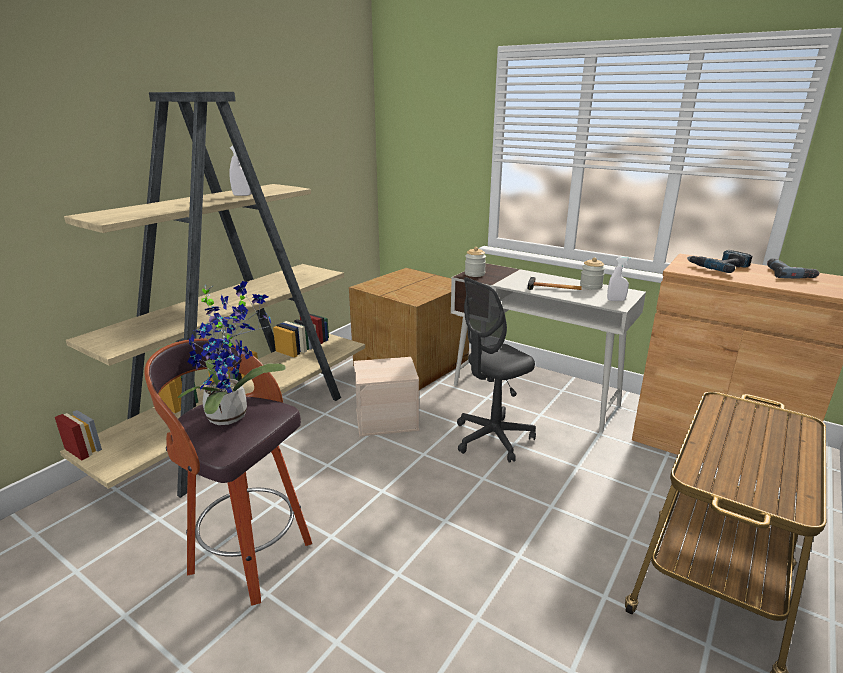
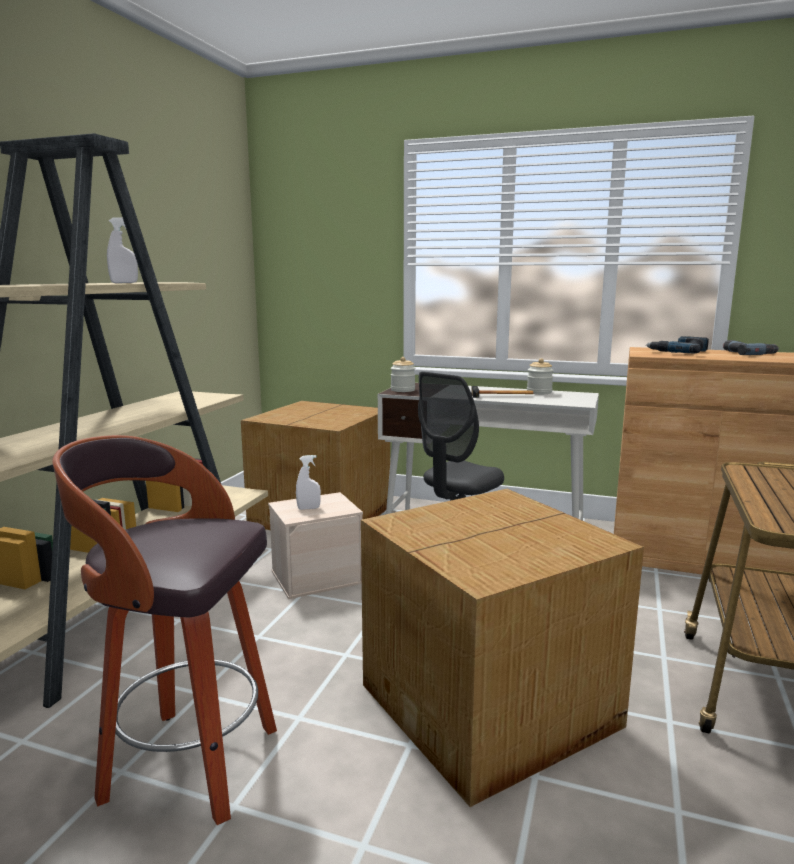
camera: 15 degrees left, 10 degrees down
potted plant [178,281,286,425] -> none
white spray bottle [607,257,631,301] -> white spray bottle moved to [296,455,321,510]
none -> cardboard box [361,489,644,807]

